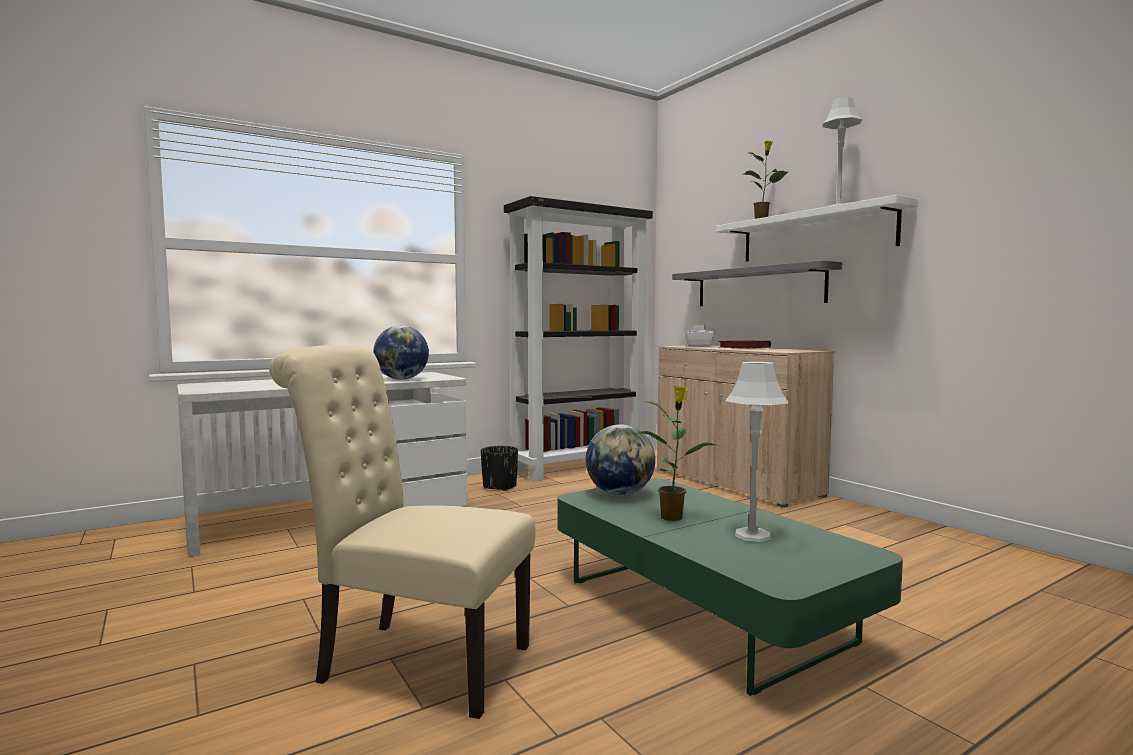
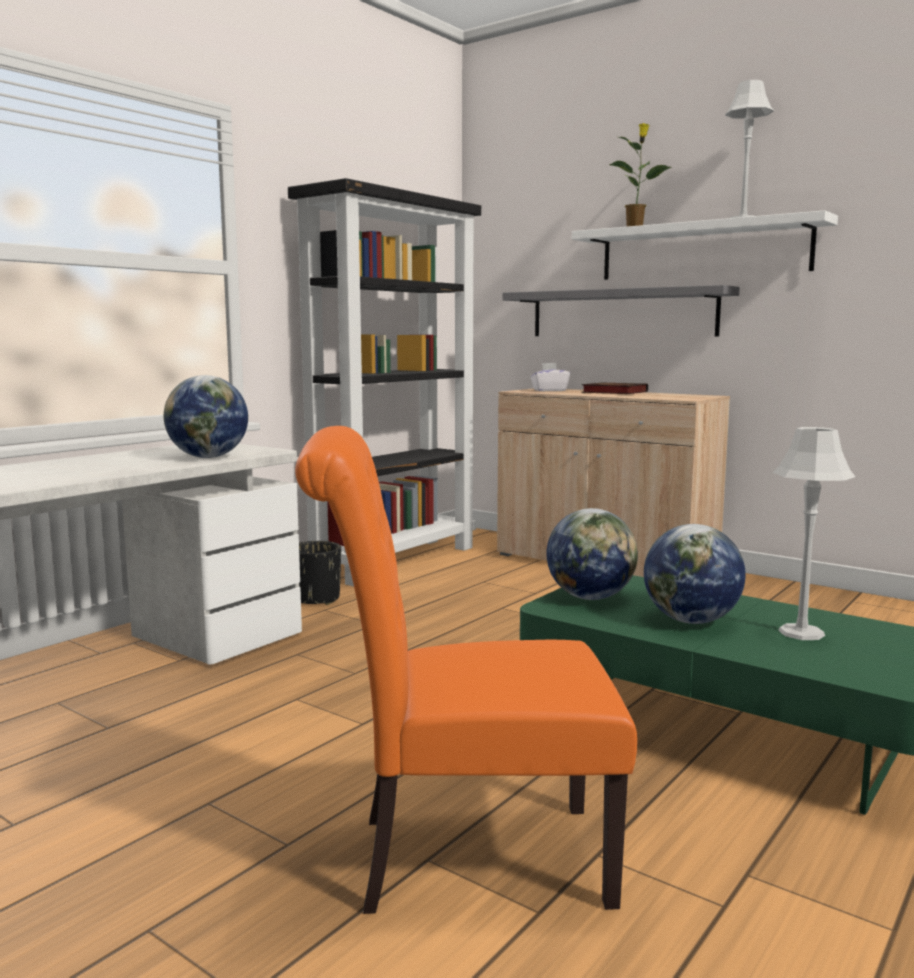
camera: 20 degrees left, 5 degrees up
beige chair [269,345,536,719] -> orange chair [295,426,637,914]
potted plant [638,386,715,521] -> globe [644,524,746,624]

